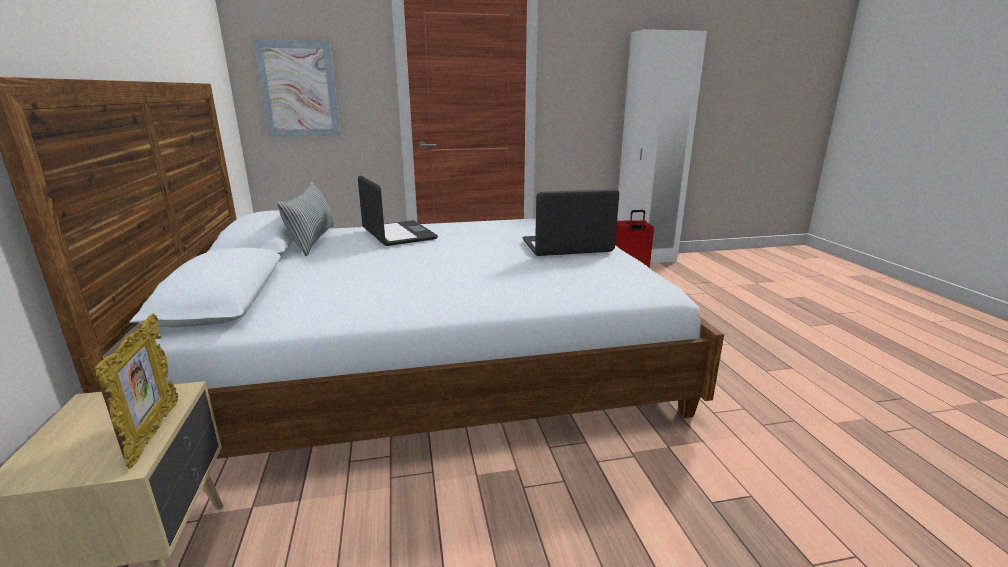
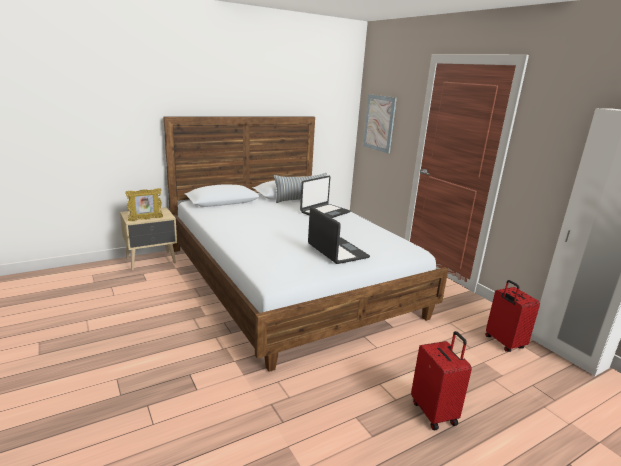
camera: 70 degrees right, 0 degrees up
none -> red suitcase [411,331,472,431]

